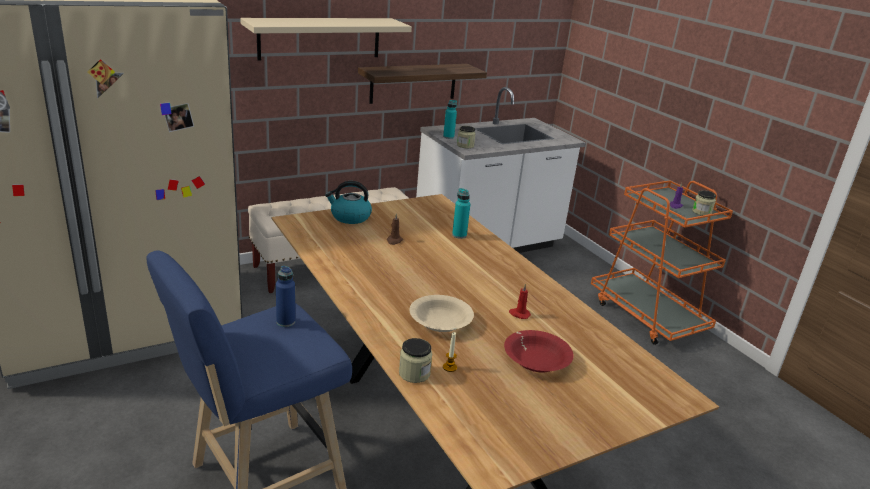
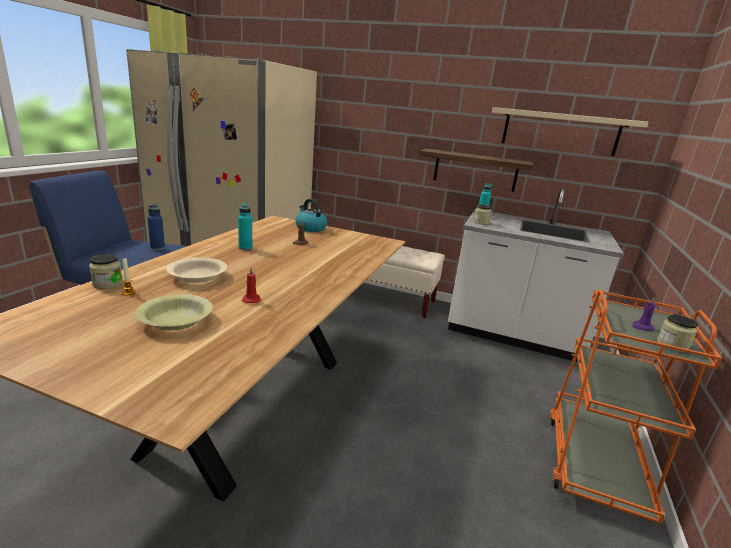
camera: 50 degrees right, 5 degrees down
beige shelf [240,18,412,60] -> beige shelf moved to [492,107,649,156]
turquoise bottle [452,188,470,239] -> turquoise bottle moved to [238,203,252,250]
red bowl [504,330,574,372] -> yellow bowl [136,294,213,330]

